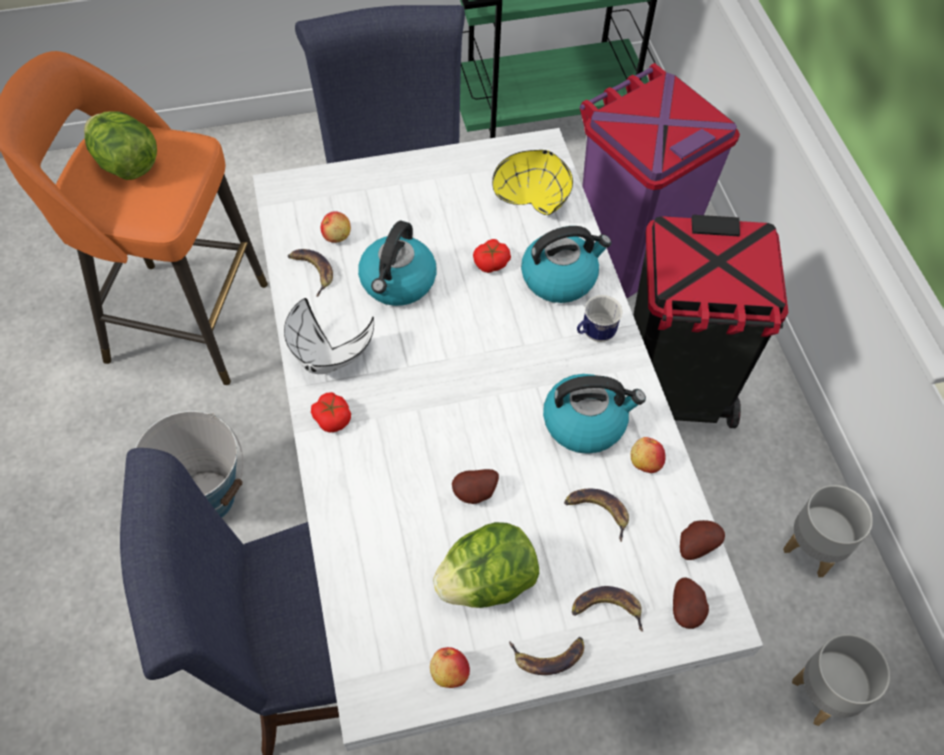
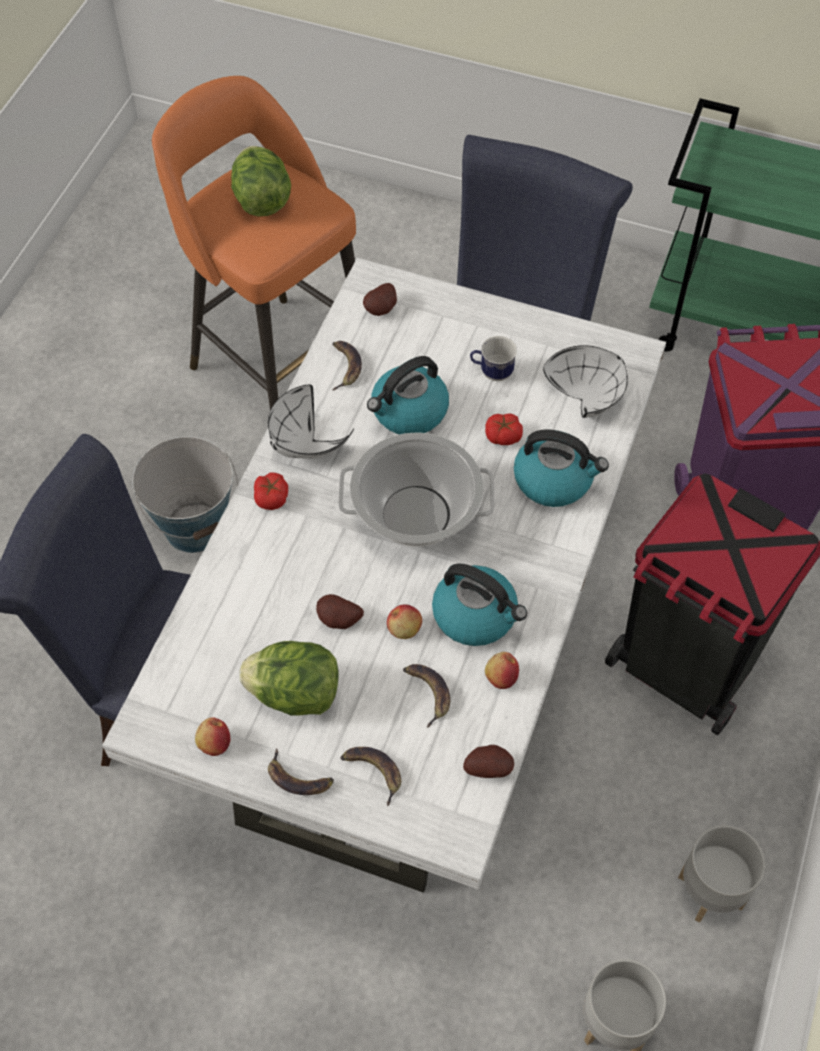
camera: 35 degrees right, 0 degrees up
apple [321,211,351,243] -> apple moved to [387,604,422,639]
yellow bowl [492,150,573,215] -> white bowl [543,345,628,418]
mug [577,295,622,342] -> mug moved to [470,336,517,381]
potato [673,577,709,629] -> potato moved to [363,283,397,316]
none -> cooking pot [338,432,495,547]

